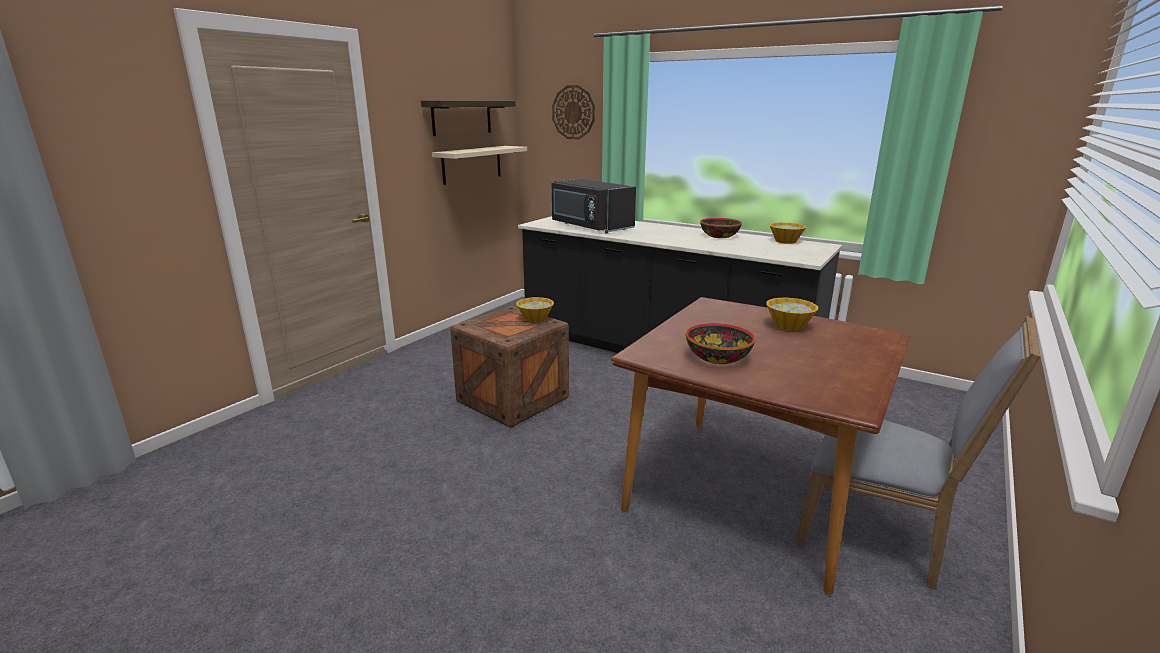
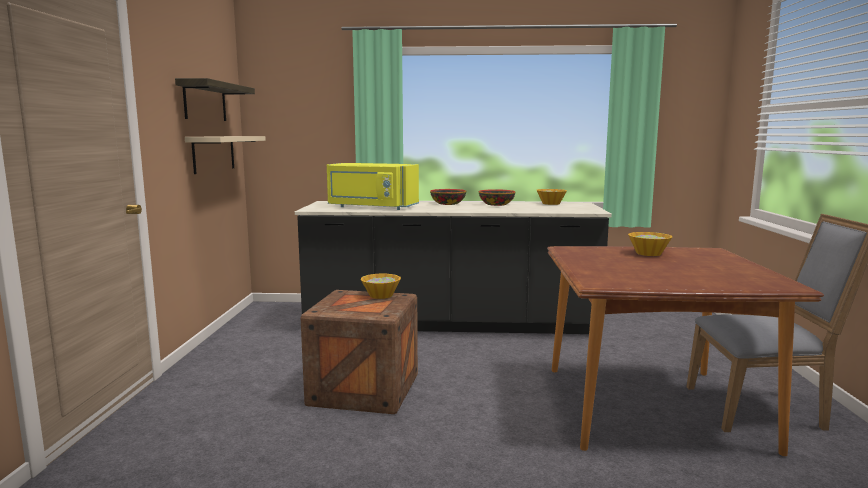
camera: 30 degrees left, 10 degrees down
wall clock [552,85,595,139] -> none
black microwave [552,179,636,233] -> yellow microwave [327,163,419,210]
bowl [686,323,755,364] -> bowl moved to [430,189,466,205]

